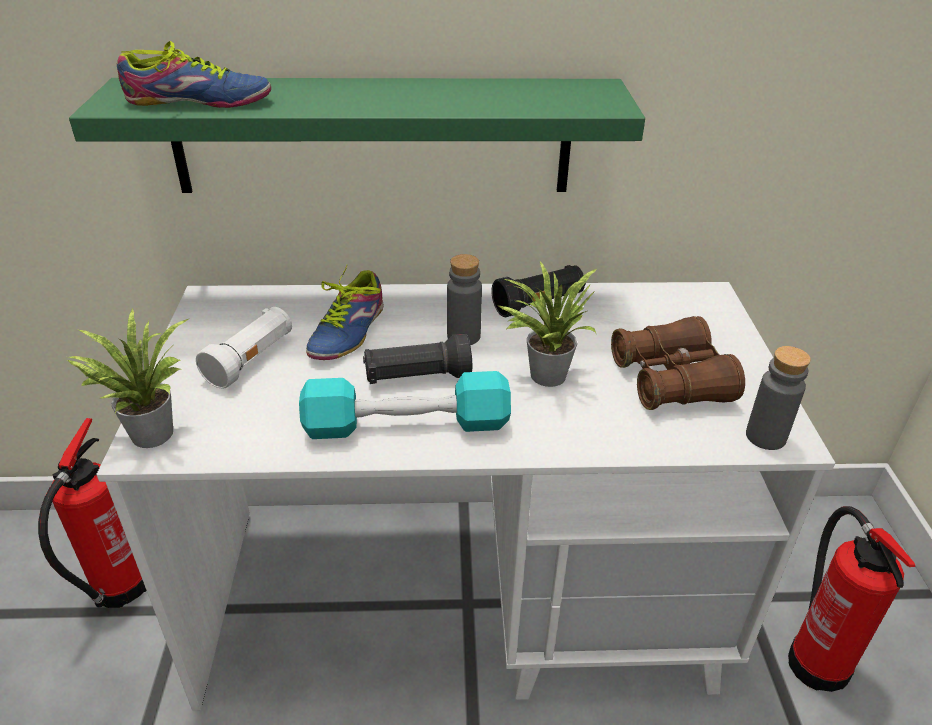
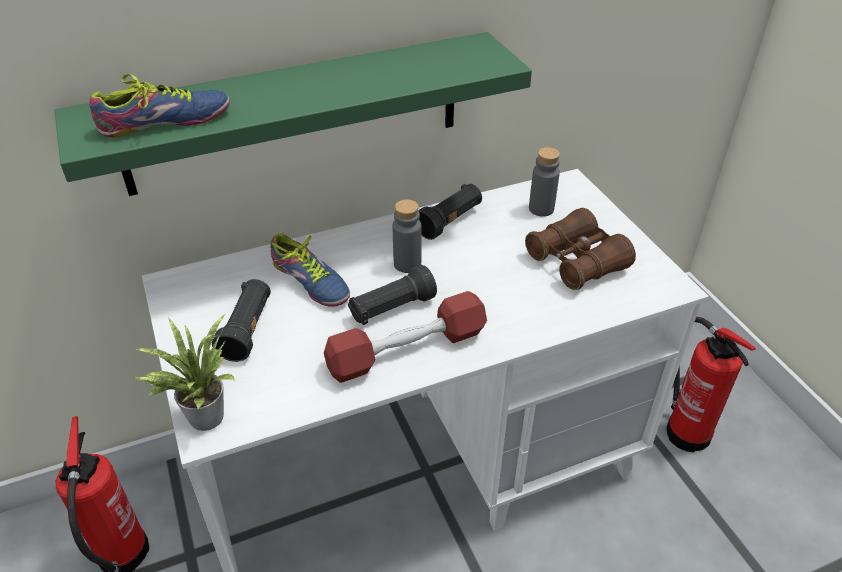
camera: 20 degrees left, 5 degrees up
white flashlight [196,307,292,389] -> black flashlight [212,279,271,362]
turquoise dumbbell [299,371,511,439] -> red dumbbell [324,291,487,383]
shoe [306,266,384,360] -> shoe turned 45 degrees counterclockwise [266,233,350,307]
potted plant [499,262,597,387] -> none
grey bottle [746,346,811,450] -> grey bottle moved to [529,147,560,216]

